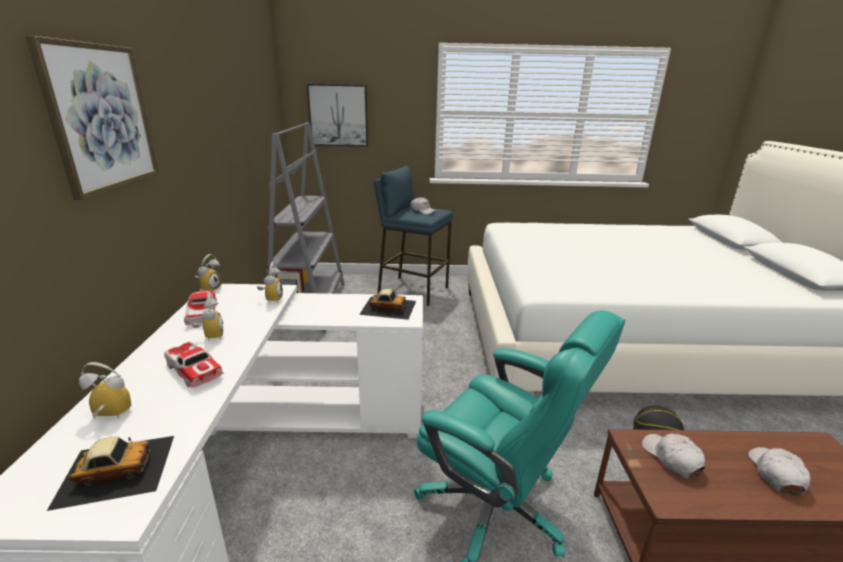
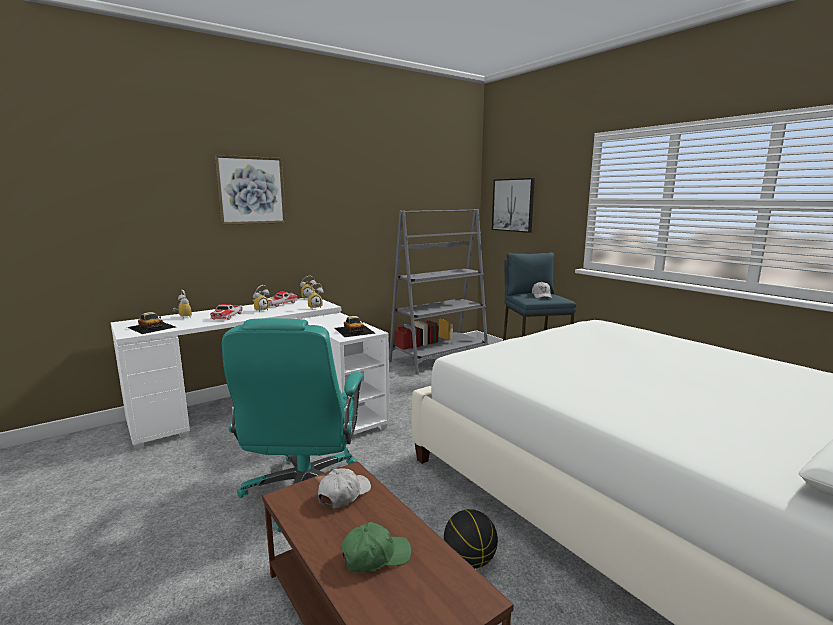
camera: 55 degrees right, 10 degrees down
white cap [749,447,810,495] -> green cap [341,522,412,572]

